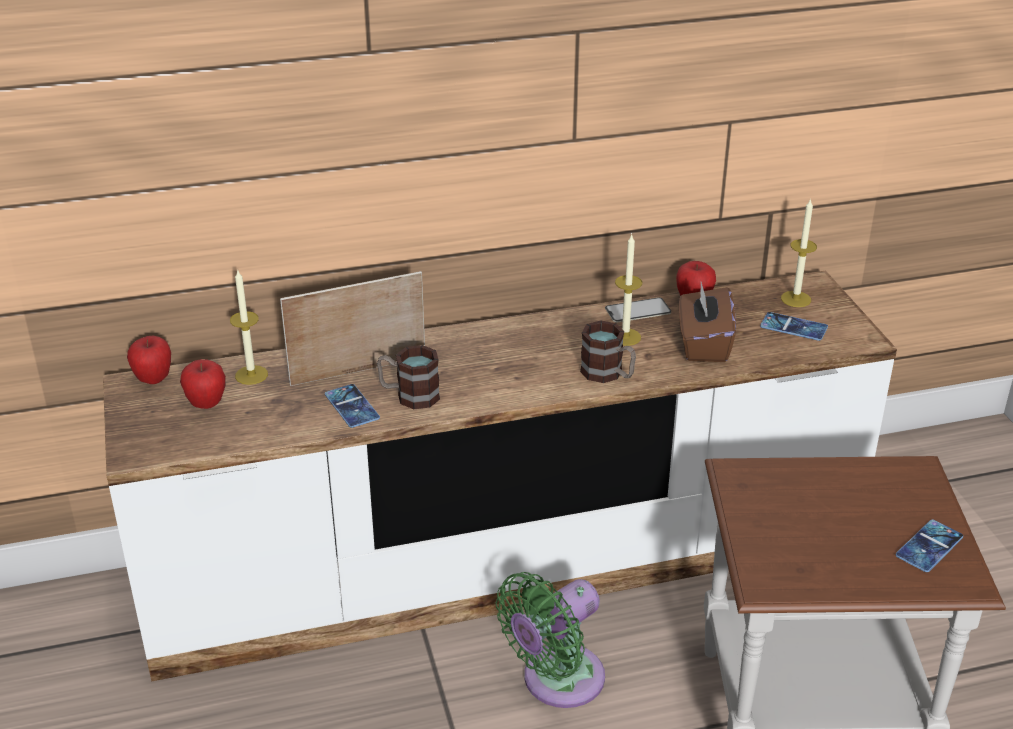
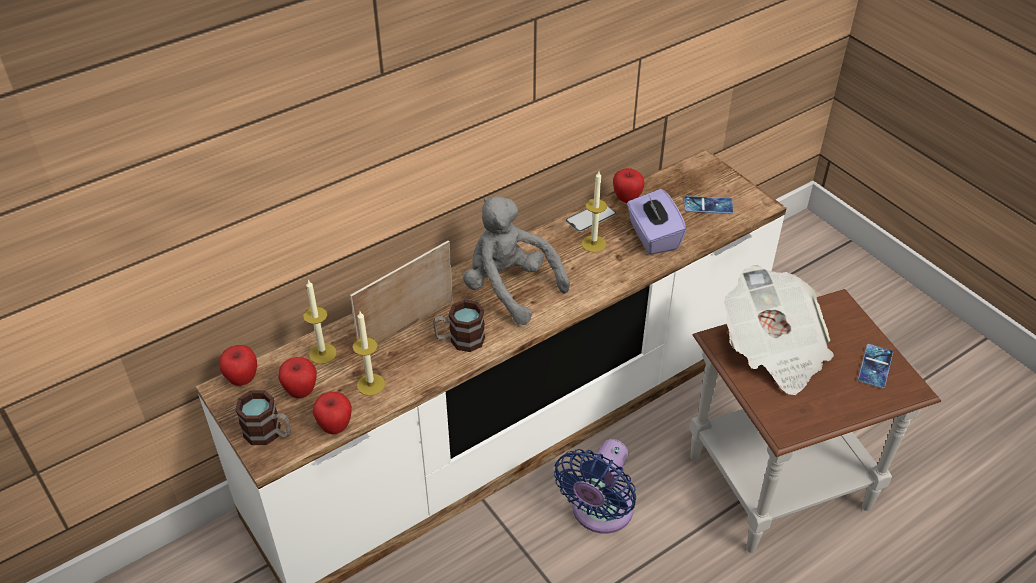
camera: 20 degrees left, 10 degrees up
phone [325,384,380,428] -> none
green fan [496,572,605,708] -> blue fan [554,439,636,534]
mug [580,320,636,383] -> mug moved to [235,390,291,445]
brown tissue box [679,282,736,362] -> purple tissue box [627,189,687,255]
candle [781,198,817,307] -> candle moved to [353,312,385,396]
none -> apple [313,392,352,434]
none -> grey plush toy [463,196,570,325]
none -> newspaper [724,265,834,395]

